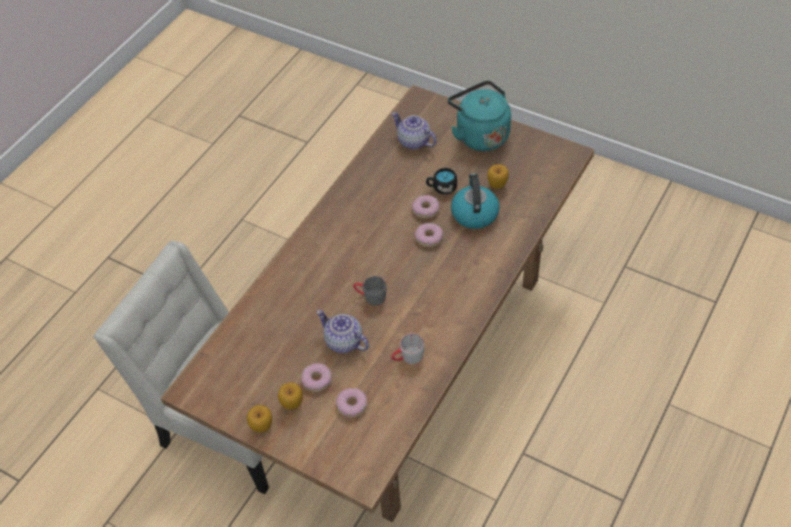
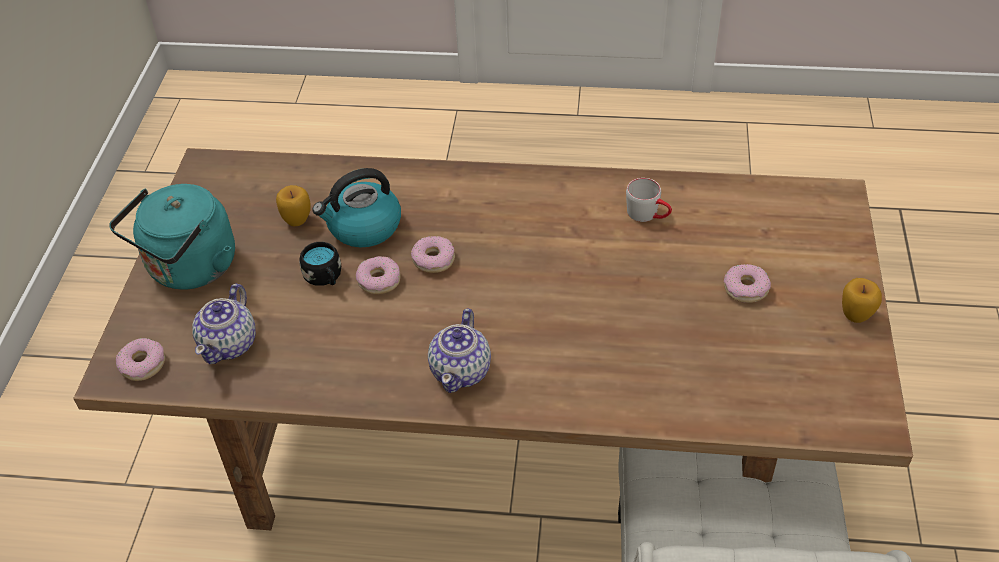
camera: 115 degrees left, 5 degrees down
apple [278,382,303,410] -> none
teapot [316,310,369,353] -> teapot moved to [428,308,491,393]
donut [336,388,367,418] -> donut moved to [116,338,165,381]
grey mug [353,276,387,306] -> none

